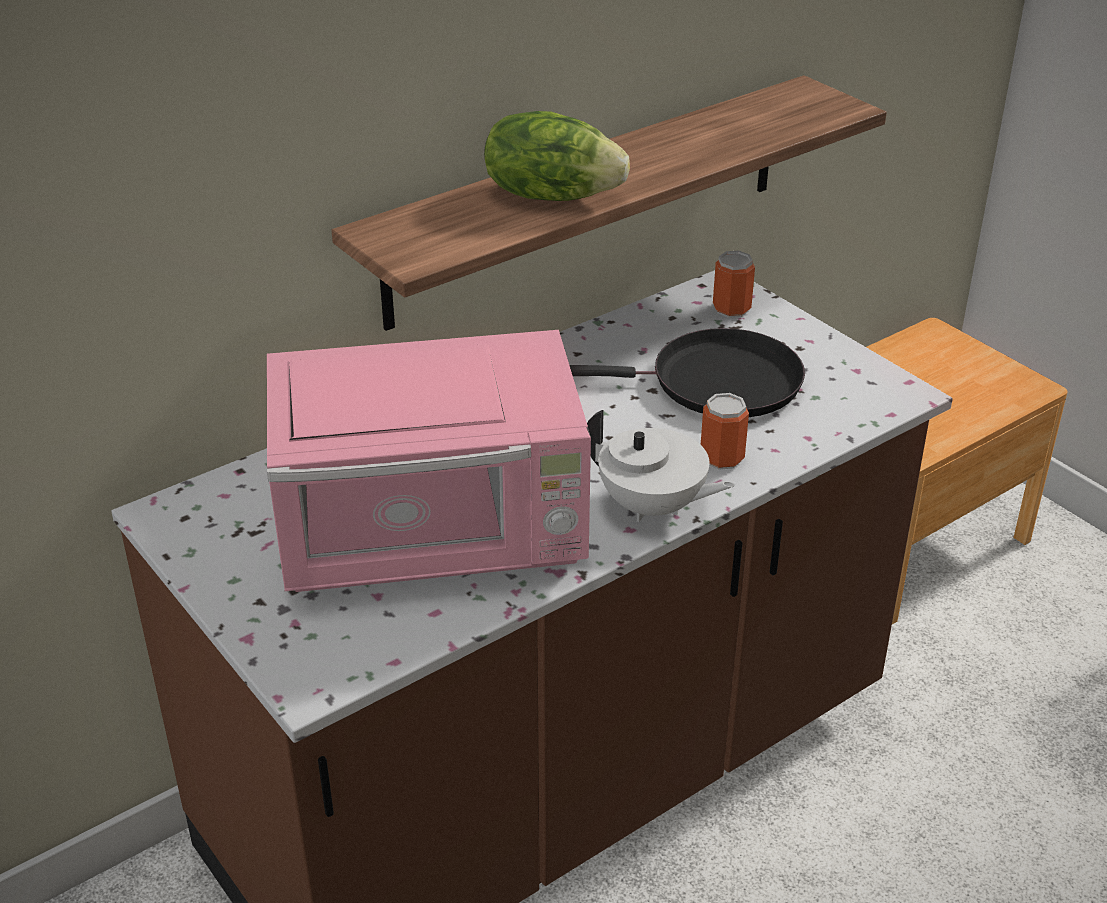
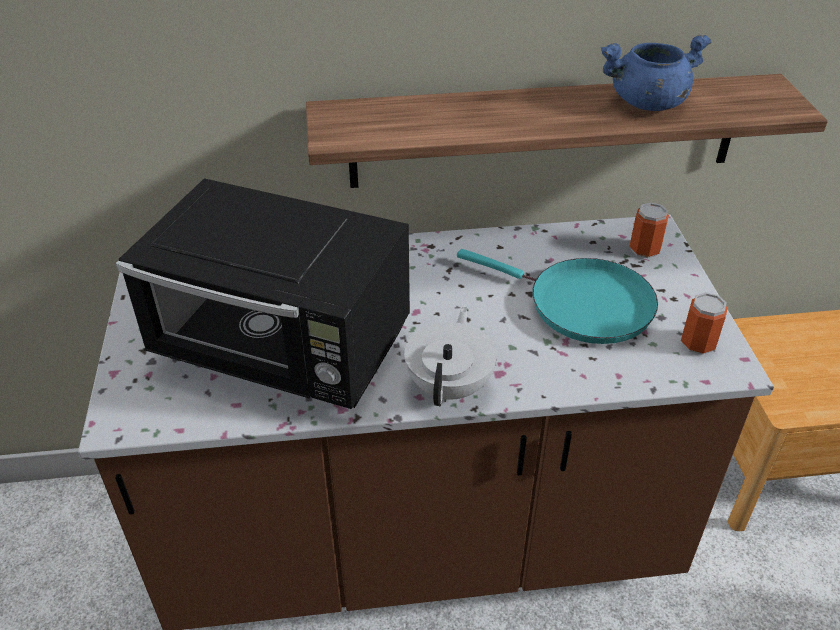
camera: 30 degrees right, 5 degrees up
pink microwave [267,330,591,592] -> black microwave [116,178,410,409]
lettuce [484,111,630,201] -> none
black frying pan [570,328,805,417] -> turquoise frying pan [457,249,658,344]
white teapot [587,410,735,522] -> white teapot turned 135 degrees counterclockwise [404,307,497,406]
can [701,393,749,470] -> can moved to [681,292,728,355]
none -> blue cooking pot [601,35,712,111]

